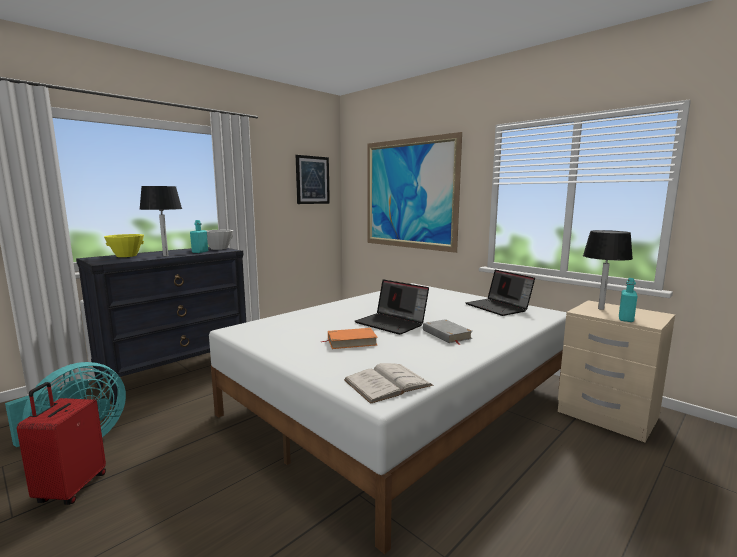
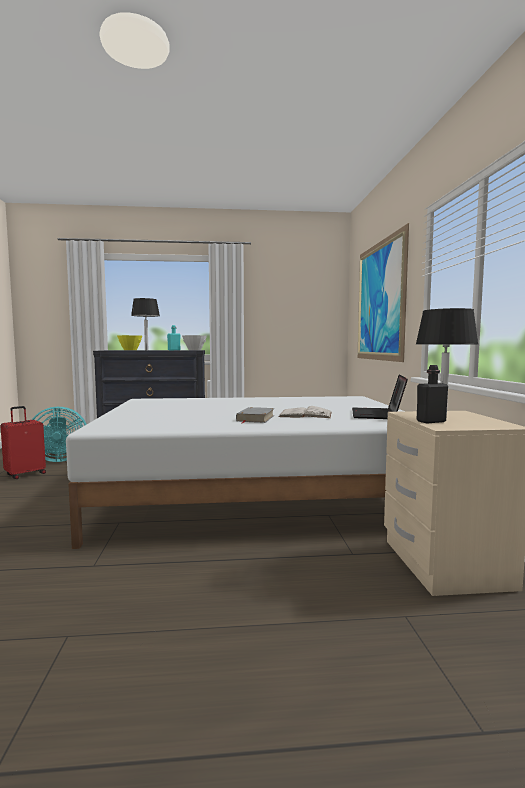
camera: 40 degrees right, 5 degrees down
picture [296,155,330,204] -> none
orange book [321,328,378,349] -> none
white book [344,363,433,404] -> white book moved to [278,406,332,418]
laptop [355,279,429,335] -> none
turquoise bottle [619,278,637,322] -> black bottle [417,365,448,423]

